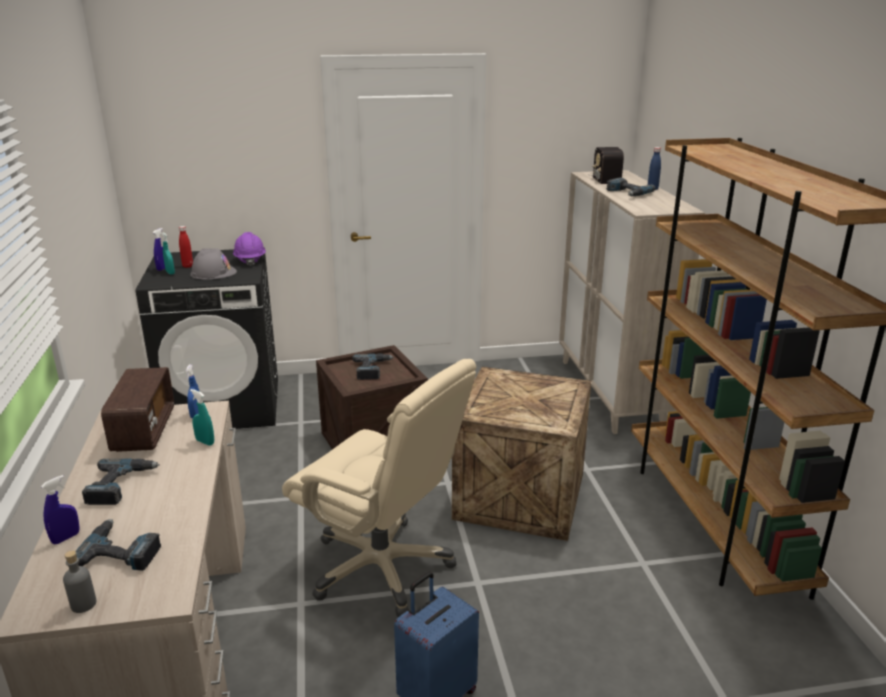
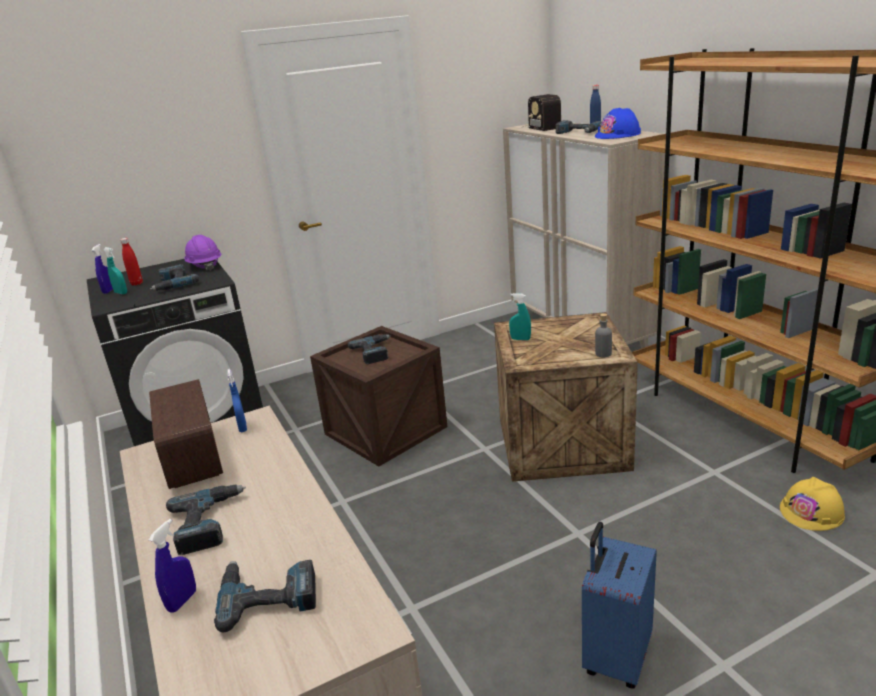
camera: 15 degrees left, 0 degrees up
grey bottle [63,550,96,613] -> grey bottle moved to [595,313,612,357]
grey hard hat [190,248,237,280] -> power drill [150,264,199,291]
turquoise spray bottle [190,389,214,446] -> turquoise spray bottle moved to [509,293,531,340]
beige office chair [282,359,476,617] -> none
none -> blue hard hat [595,108,641,139]
none -> yellow hard hat [780,477,845,531]

